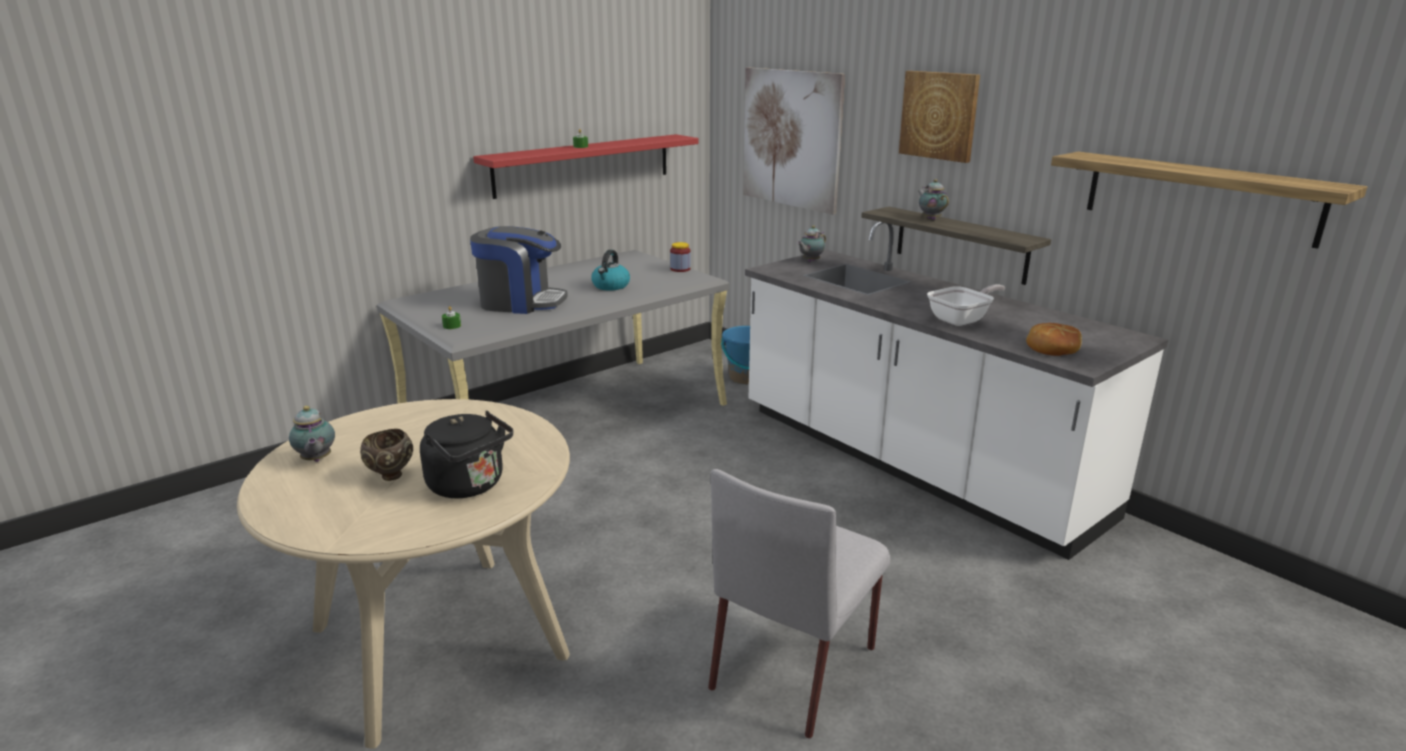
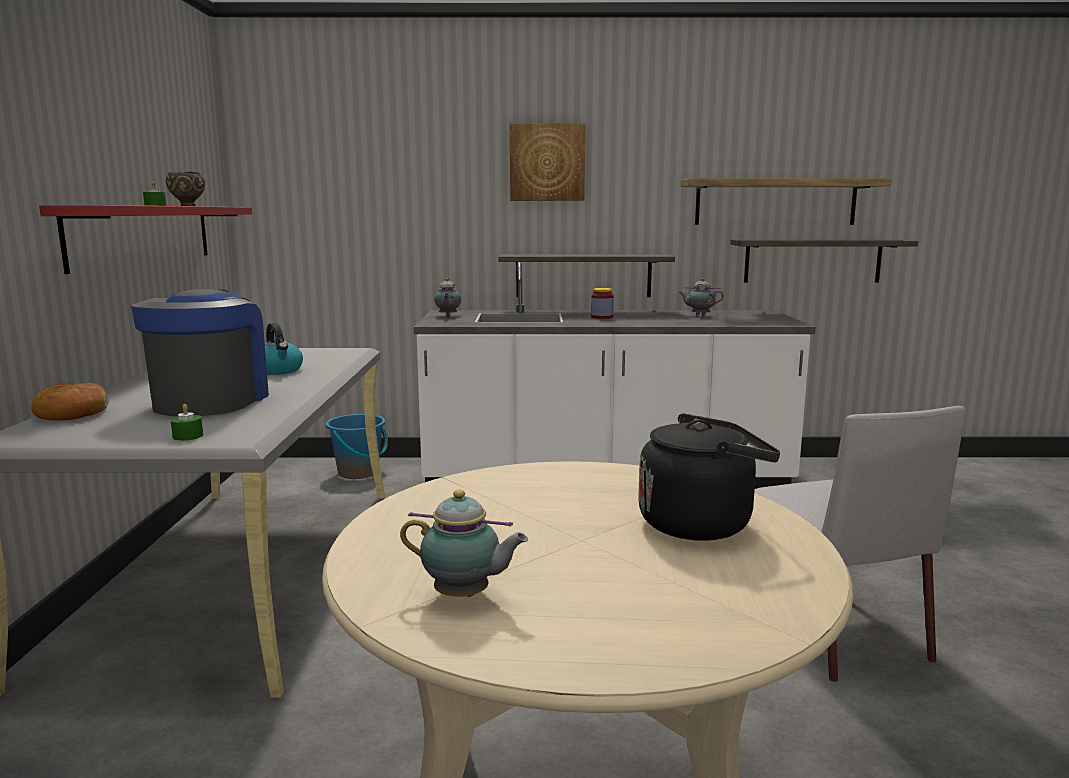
camera: 50 degrees left, 10 degrees down
brown bowl [360,429,413,481] -> brown bowl moved to [166,172,205,206]
coffee machine [470,226,568,314] -> coffee machine turned 45 degrees counterclockwise [131,289,269,416]
jar [670,242,691,272] -> jar moved to [591,288,614,319]
picture [743,67,845,215] -> none
teapot [918,179,949,220] -> teapot moved to [678,278,724,316]
frying pan [927,284,1006,326] -> none
bread [1026,323,1082,356] -> bread moved to [31,383,109,421]
none -> shelf [730,239,918,283]

